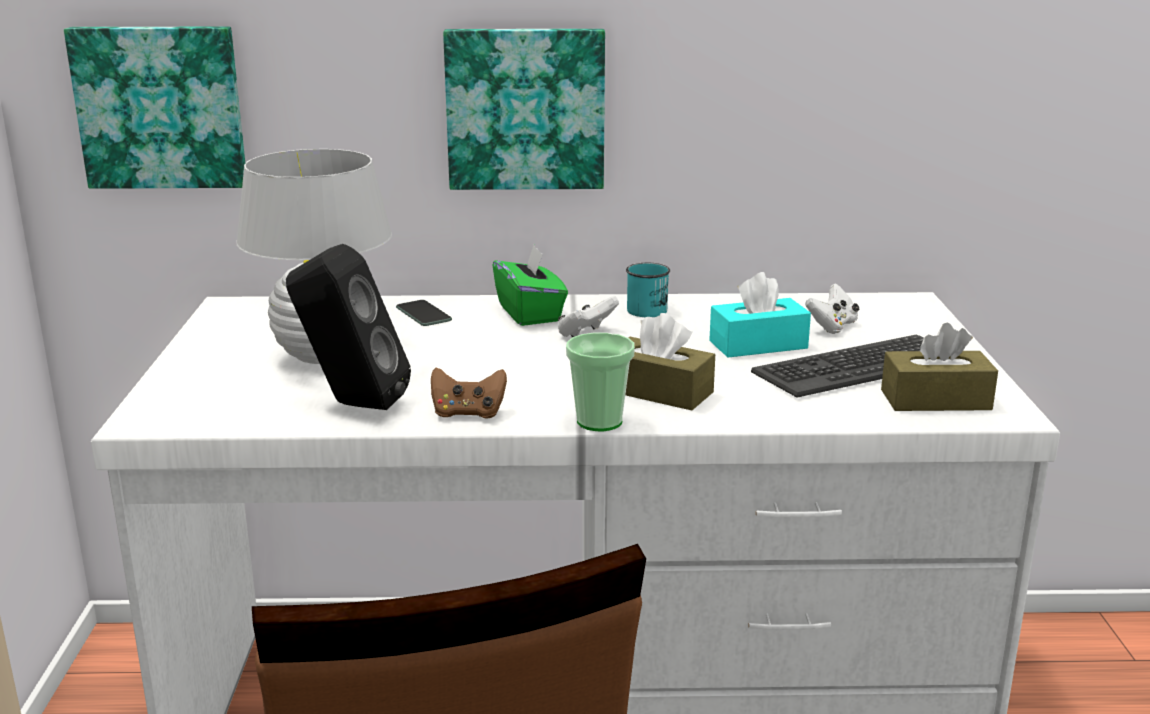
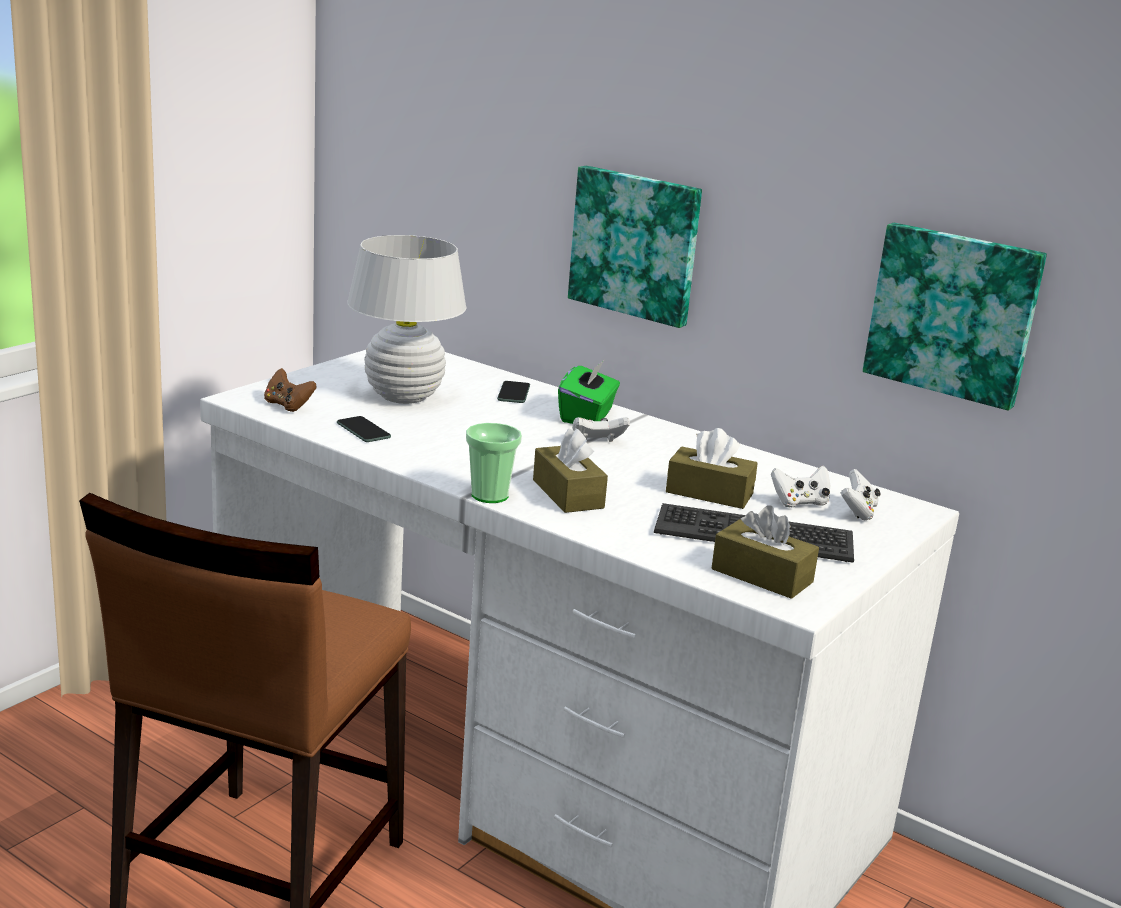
camera: 35 degrees right, 0 degrees up
picture [64,27,245,189] -> picture moved to [863,223,1047,410]
black speaker [286,244,411,410] -> phone [337,416,391,442]
brown game controller [431,368,507,419] -> brown game controller moved to [264,368,316,412]
turquoise mug [626,263,670,317] -> none
turquoise tissue box [709,272,811,357] -> brown tissue box [666,428,758,509]
none -> white game controller [841,469,881,520]

